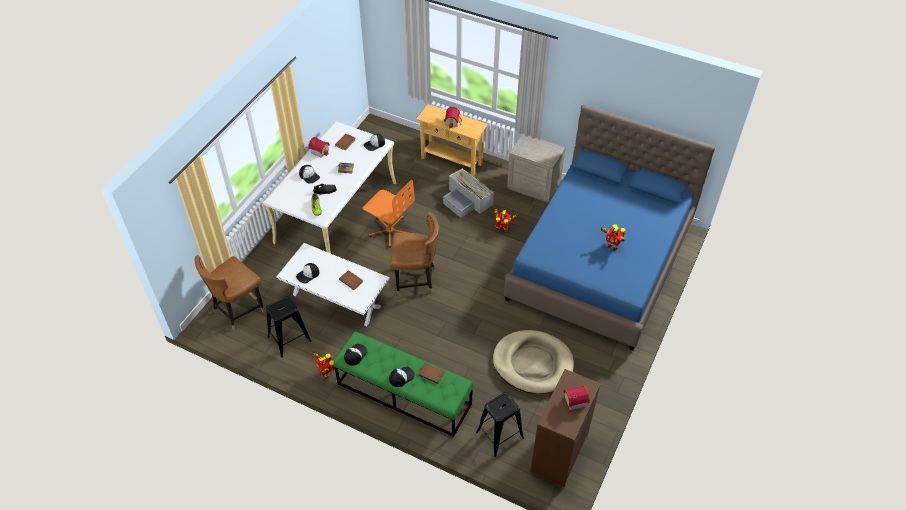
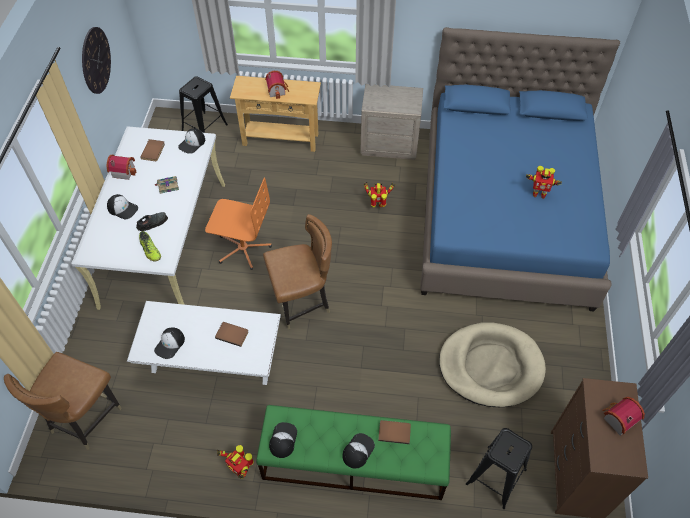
camera: 20 degrees left, 5 degrees up
black stool [266,296,311,357] -> black stool moved to [179,76,228,133]
grey storage box [443,168,494,218] -> none
none -> wall clock [82,27,111,94]

